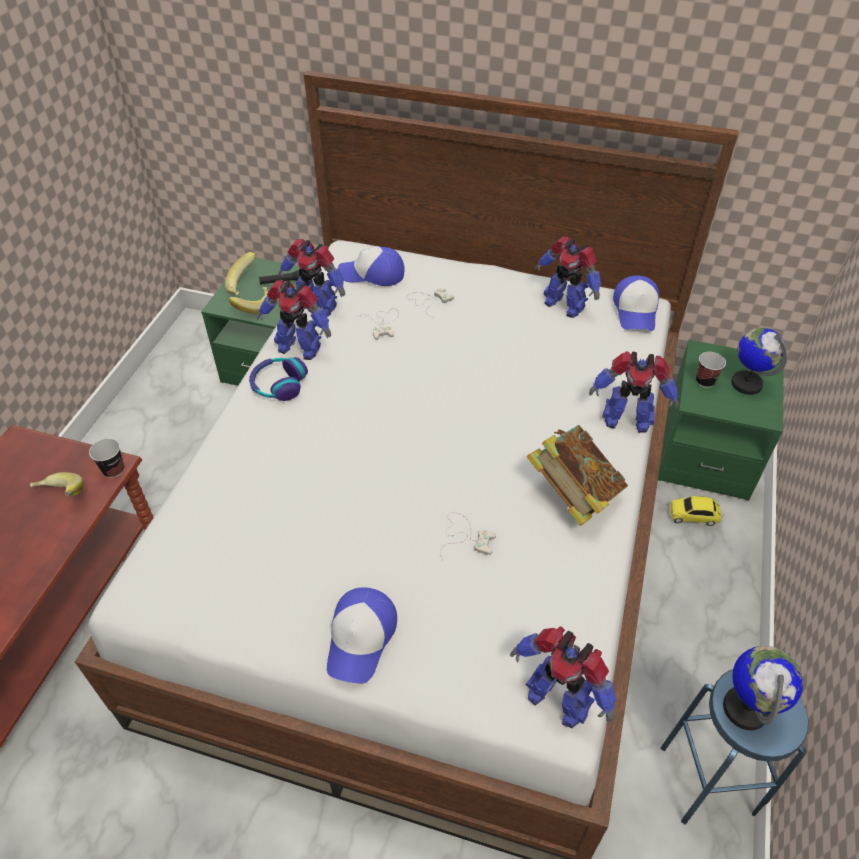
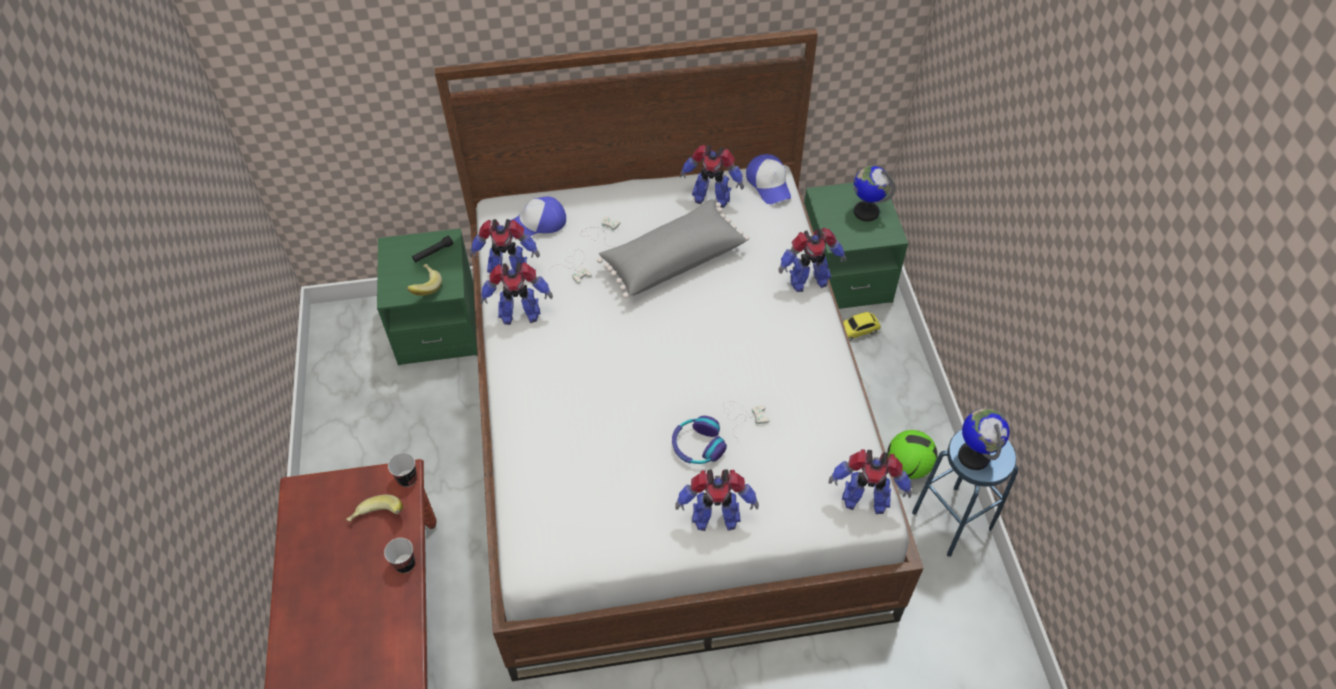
camera: 25 degrees left, 5 degrees up
banana [225,252,257,296] -> none
headphones [249,357,308,401] -> headphones moved to [672,416,727,464]
cap [327,587,397,684] -> toy robot [675,469,759,531]
book [527,425,628,526] -> none
cup [696,352,726,388] -> cup moved to [384,538,415,573]
none -> grey pillow [597,200,749,299]
none -> football [887,430,938,479]

